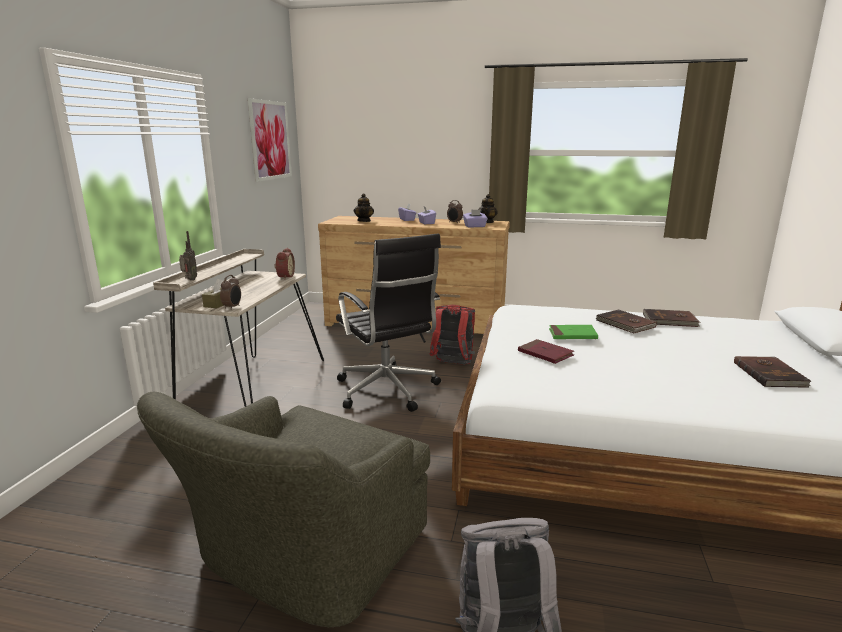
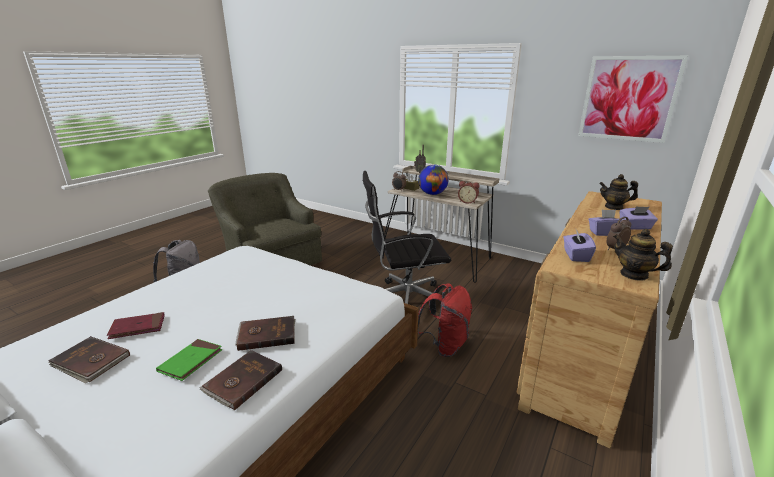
camera: 110 degrees right, 5 degrees up
red book [518,339,574,364] -> red book moved to [107,312,165,339]
green book [549,325,598,339] -> green book moved to [156,339,222,381]
none -> globe [418,164,449,195]

